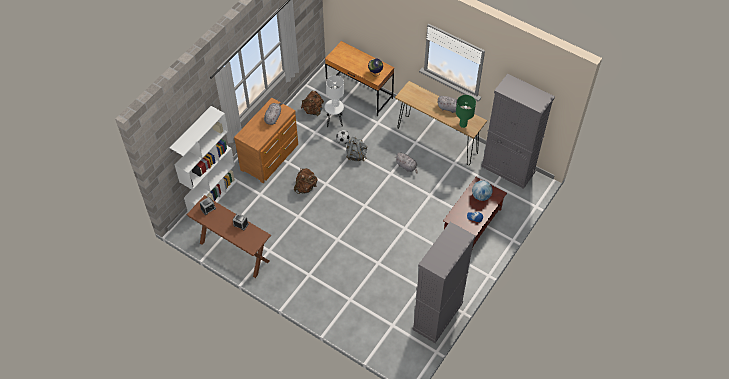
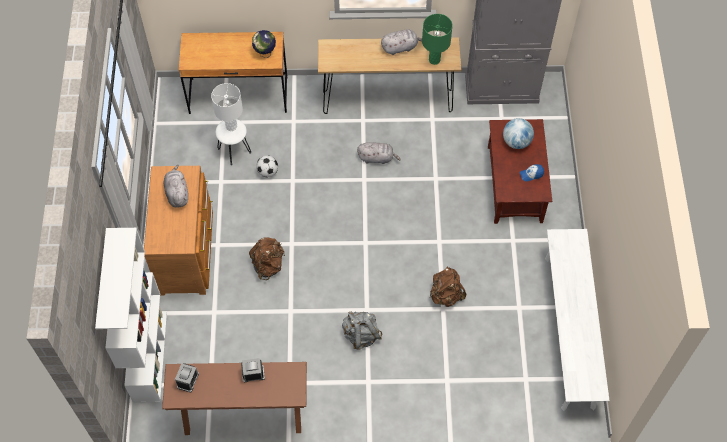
camera: 35 degrees left, 5 degrees up
brown backpack [301,91,324,116] -> brown backpack moved to [430,267,466,307]
grey backpack [346,137,367,161] -> grey backpack moved to [342,311,382,350]
grey cabinet [413,222,476,343] -> white bench [545,229,609,411]

